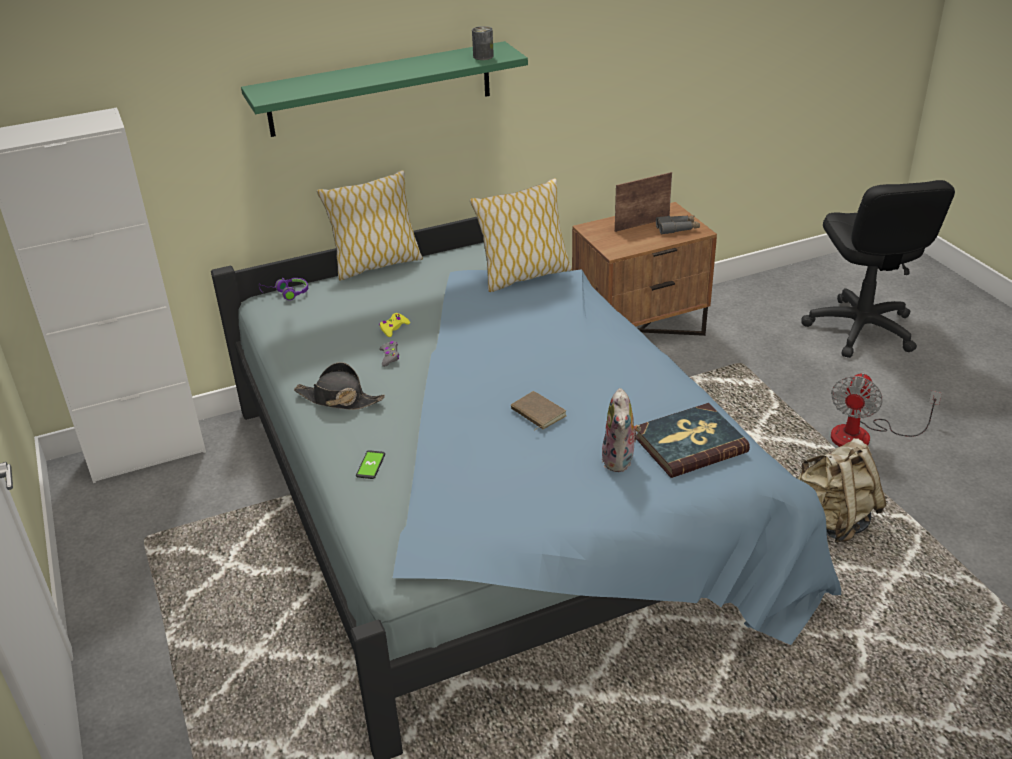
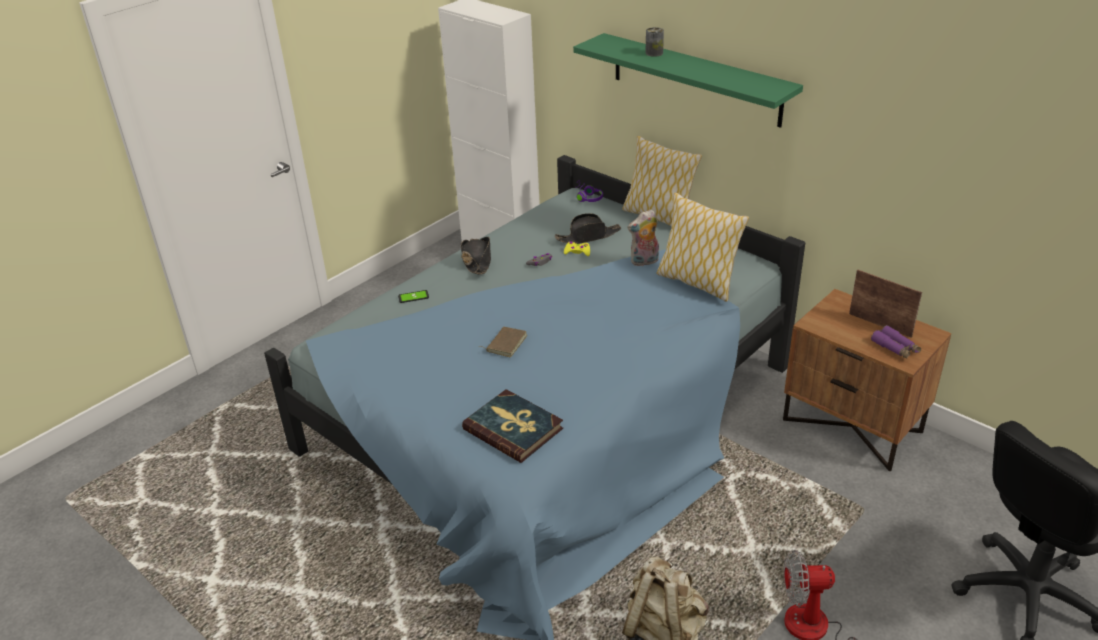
camera: 65 degrees right, 0 degrees up
can [472,26,494,60] -> can moved to [645,27,664,57]
plush toy [601,388,641,472] -> plush toy moved to [628,209,659,266]
grey binoculars [656,216,700,234] -> purple binoculars [871,325,921,359]
none -> black hat [555,213,622,244]

